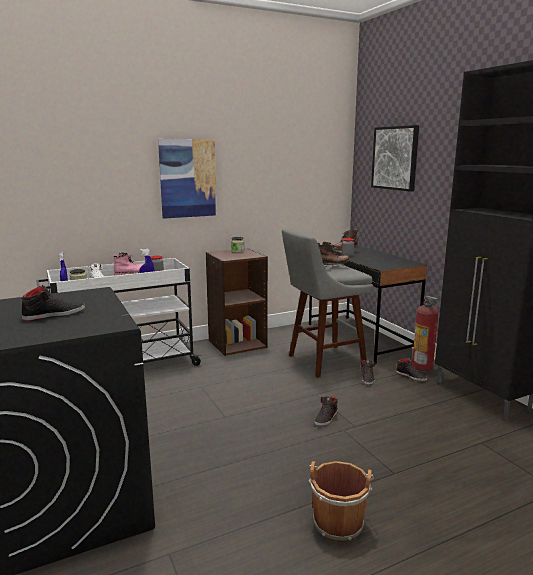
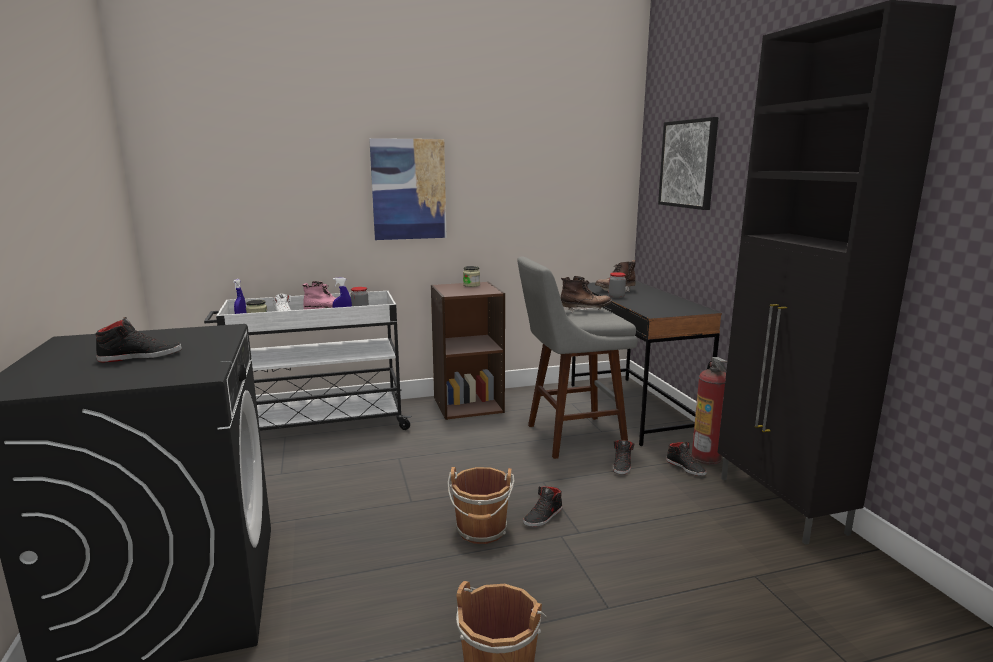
camera: 10 degrees right, 0 degrees up
none -> brown bucket [447,467,514,544]

